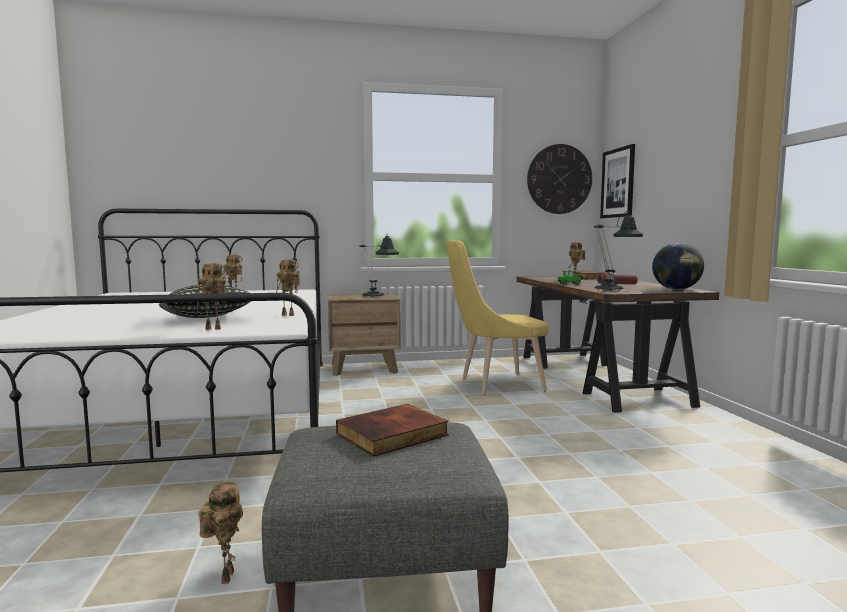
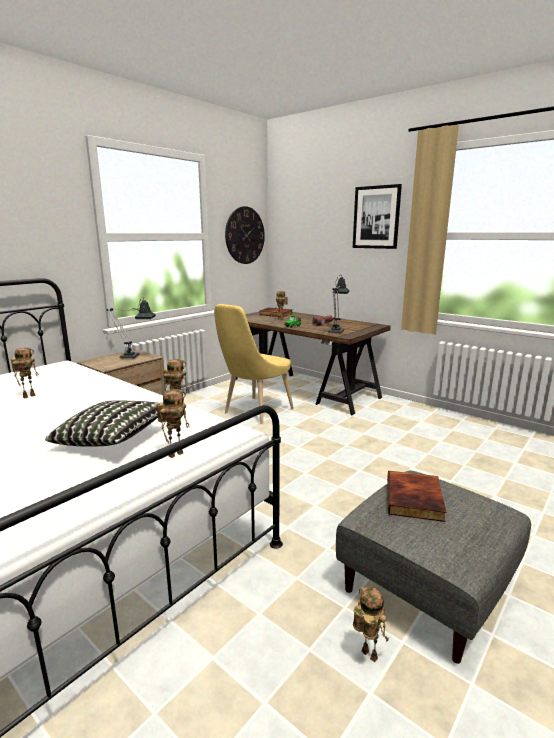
camera: 40 degrees left, 10 degrees up
picture [600,144,635,218] -> picture moved to [353,184,402,249]
globe [652,243,704,290] -> none

